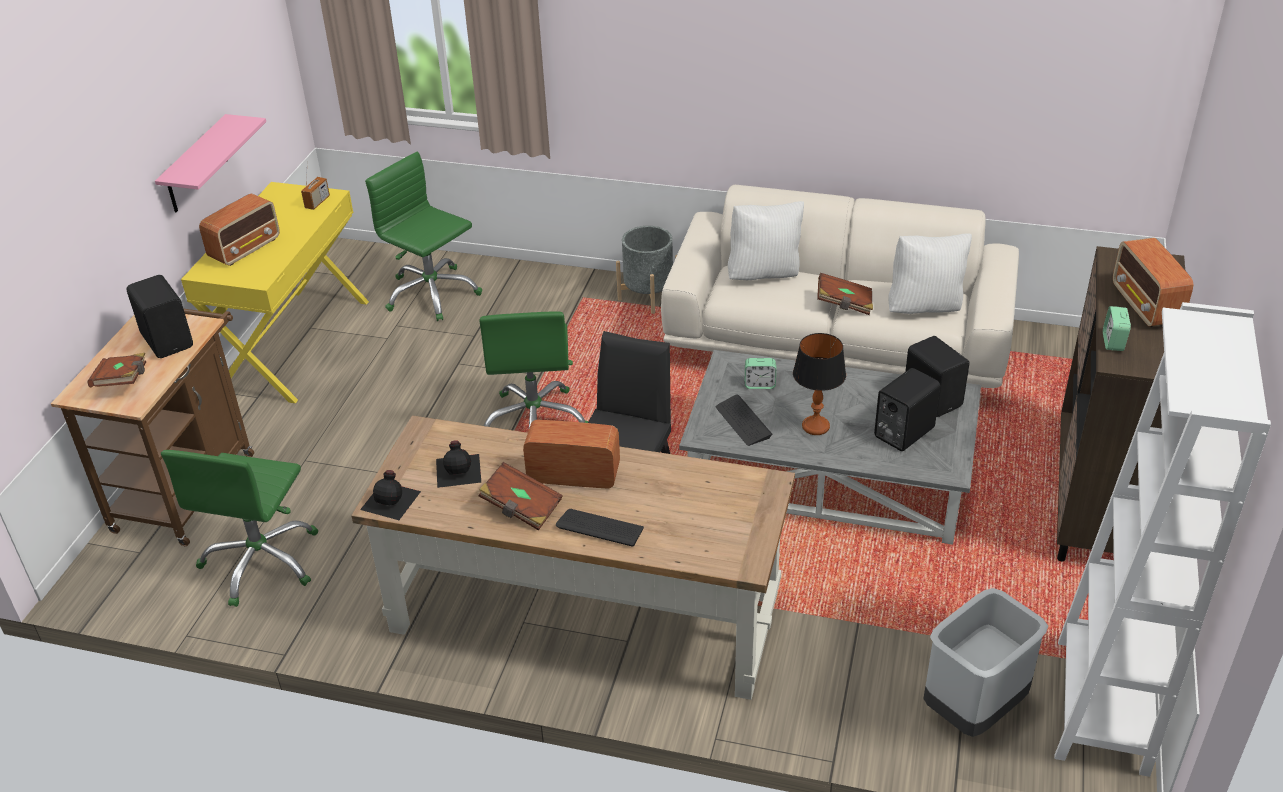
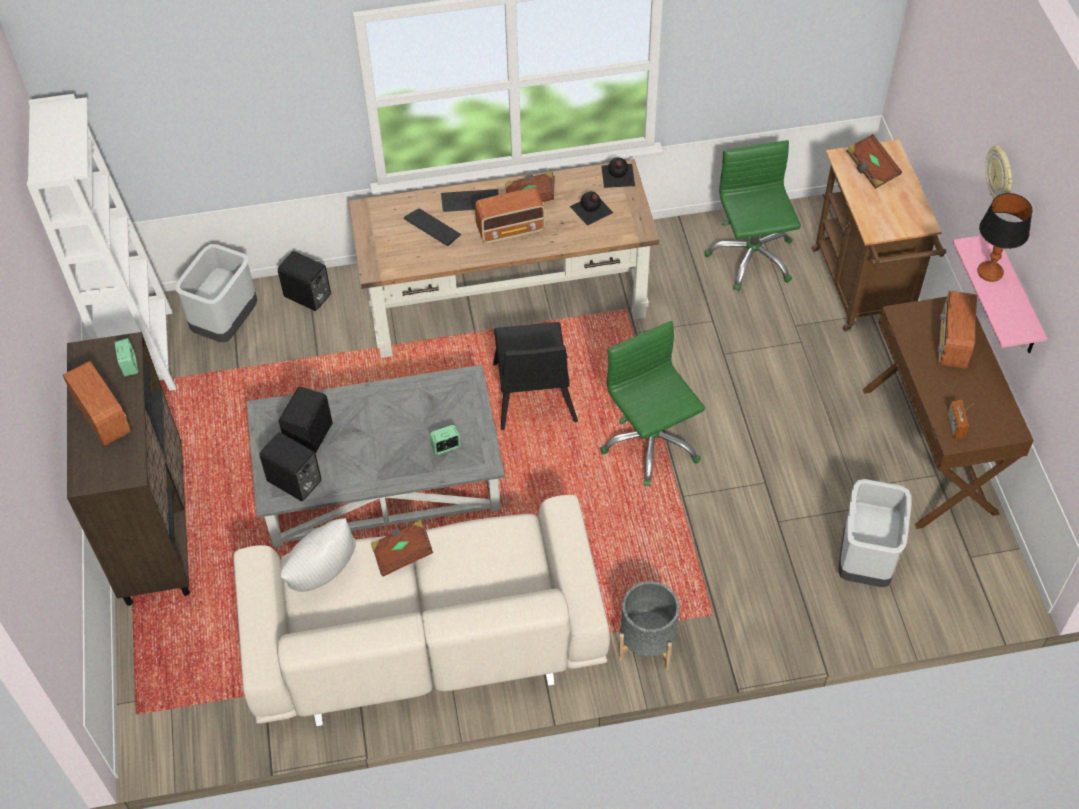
camera: 155 degrees right, 15 degrees up
black speaker [127,275,193,358] -> black speaker moved to [278,251,331,311]
yellow desk [181,182,369,403] -> brown desk [863,297,1034,529]
green office chair [365,152,482,321] -> grey trash can [839,479,912,587]
keyboard [716,394,772,446] -> keyboard moved to [404,209,461,246]
white pillow [728,201,804,280] -> none
table lamp [793,333,846,435] -> table lamp moved to [977,193,1032,282]
none -> wall clock [985,145,1013,198]

